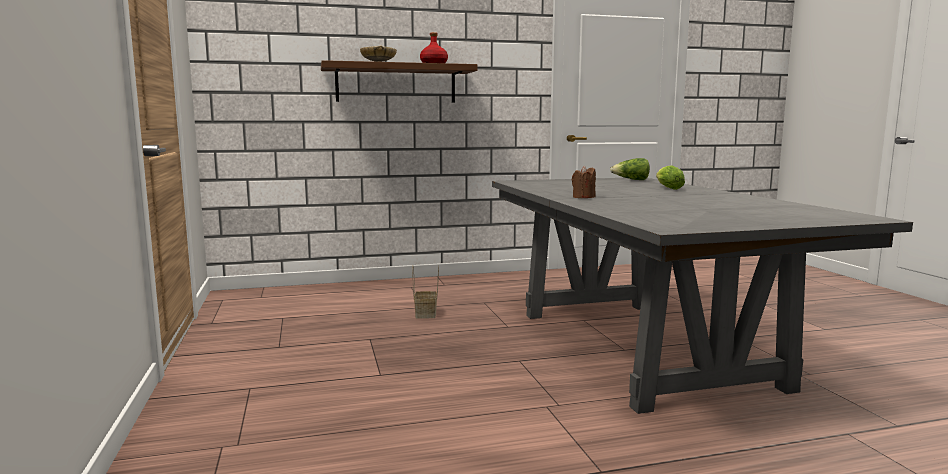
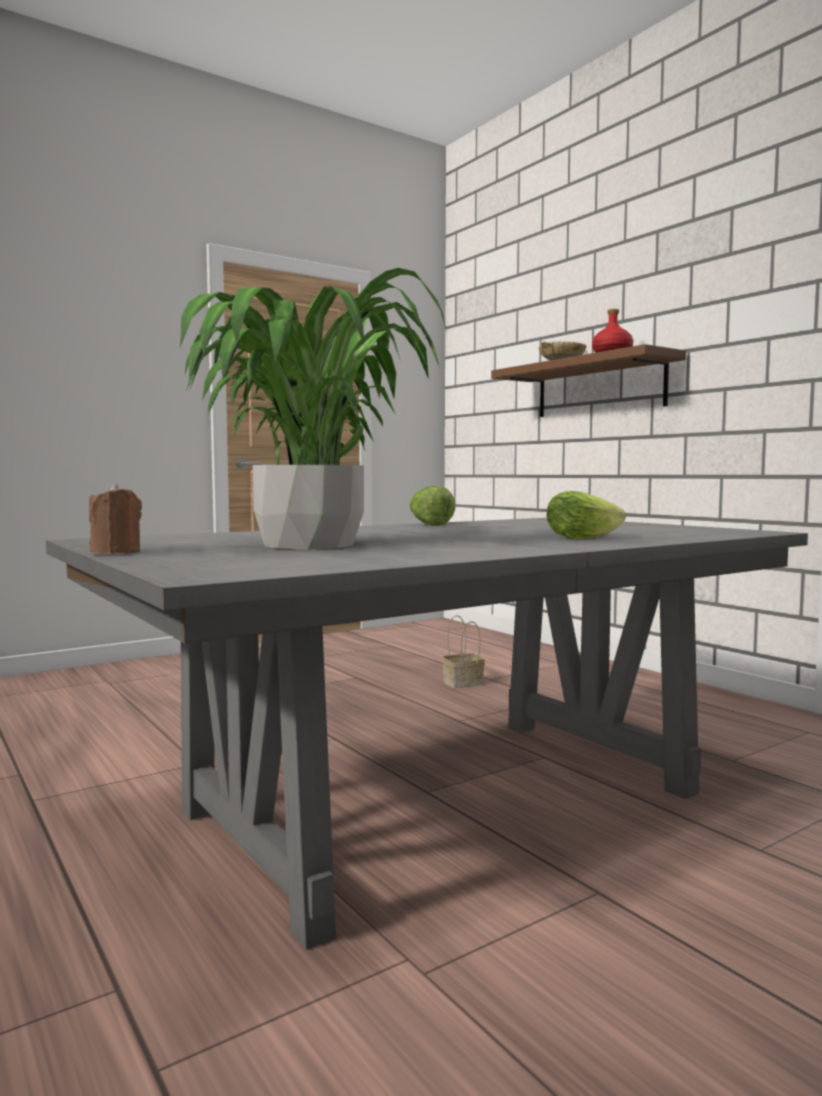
camera: 70 degrees right, 5 degrees down
brown candle [572,165,596,198] -> brown candle moved to [89,484,142,554]
lettuce [610,158,650,180] -> lettuce moved to [409,486,455,526]
none -> potted plant [180,268,447,549]

